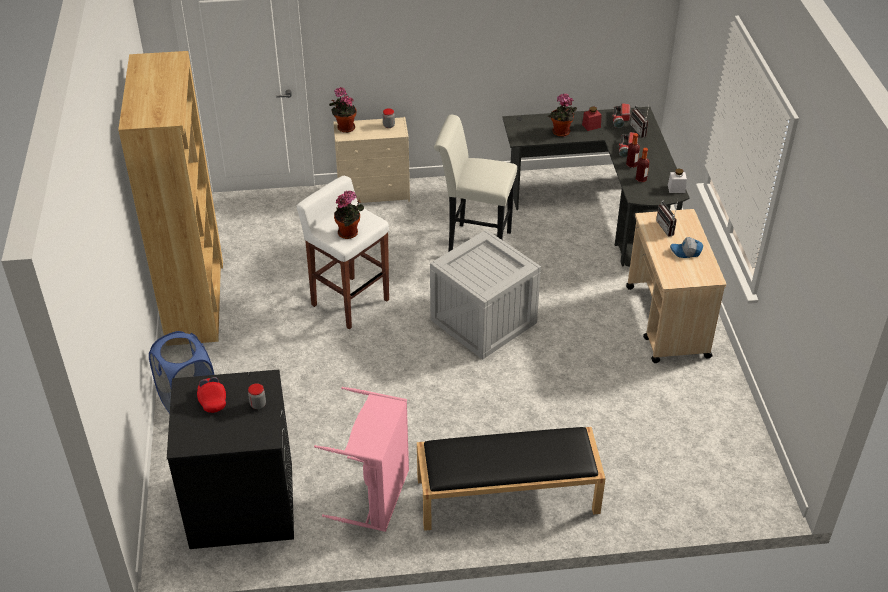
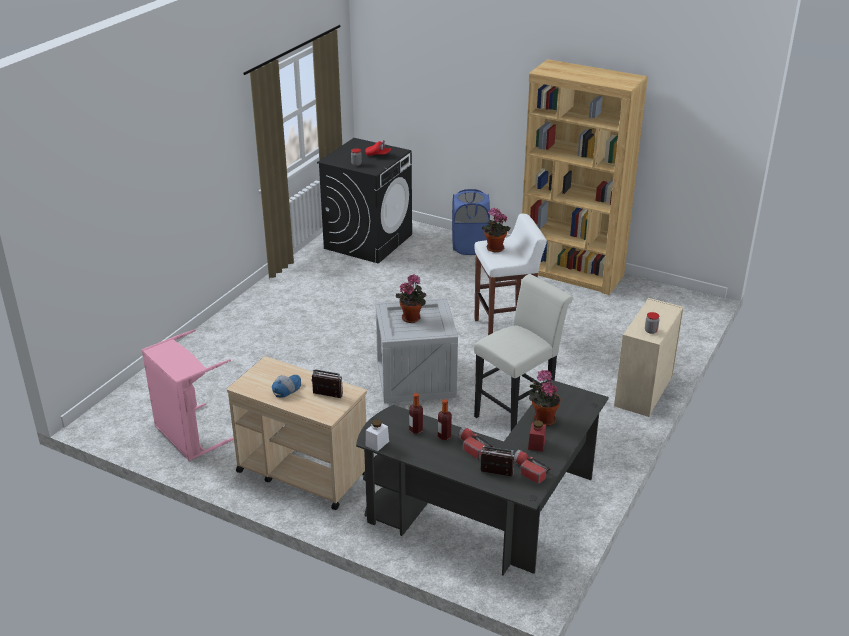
camera: 125 degrees right, 10 degrees down
pink laundry basket [314,387,409,532] -> pink laundry basket moved to [142,329,234,461]
potted plant [329,87,356,133] -> potted plant moved to [396,274,426,323]
black bench [417,427,606,531] -> none

